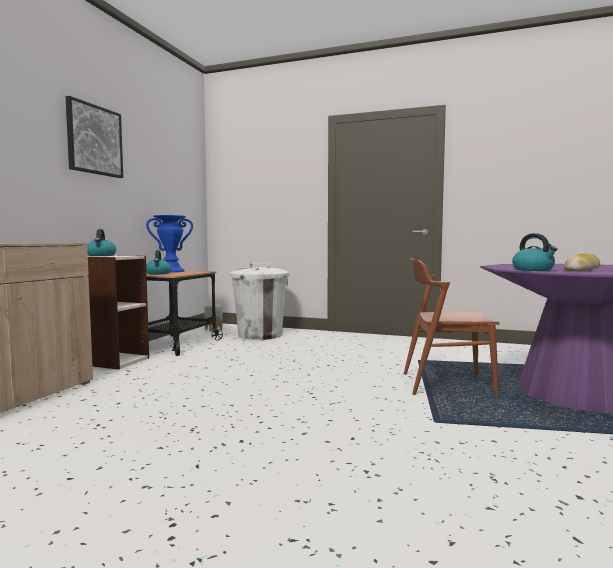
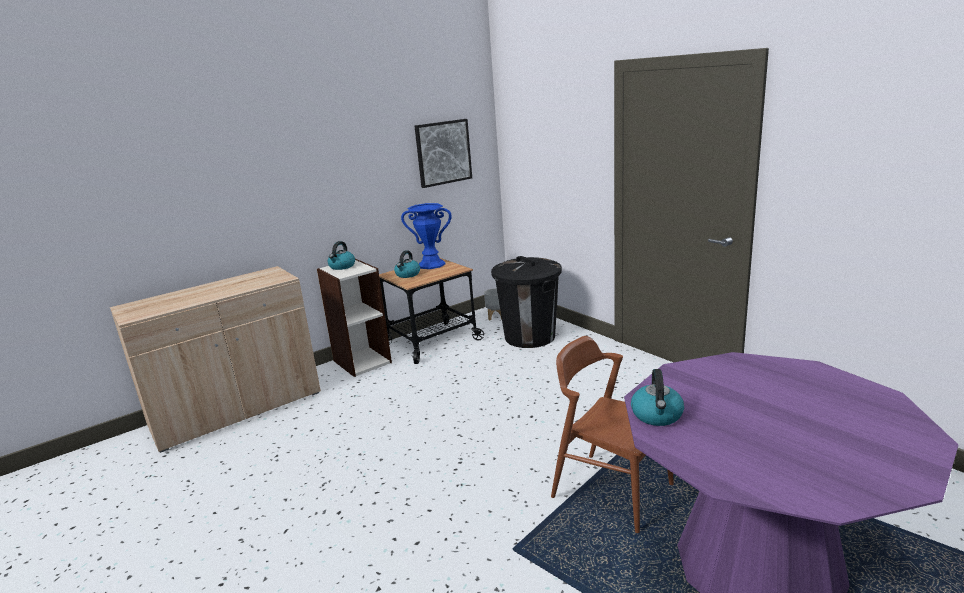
camera: 35 degrees right, 15 degrees up
picture [66,96,123,178] -> picture moved to [415,119,472,188]
white trash can [230,263,289,340] -> black trash can [491,256,562,348]
bread [564,252,600,271] -> none

